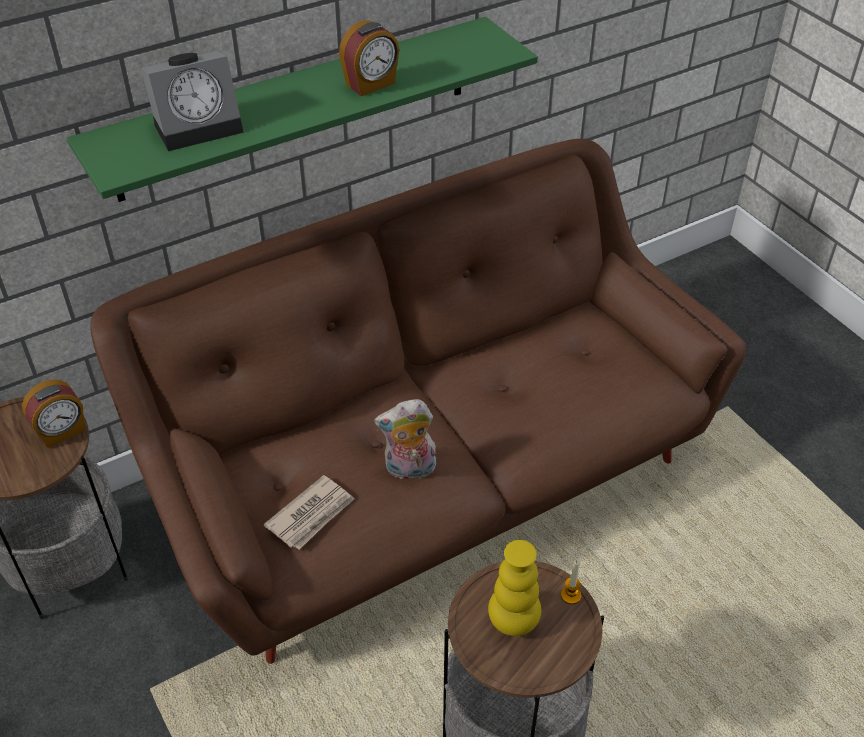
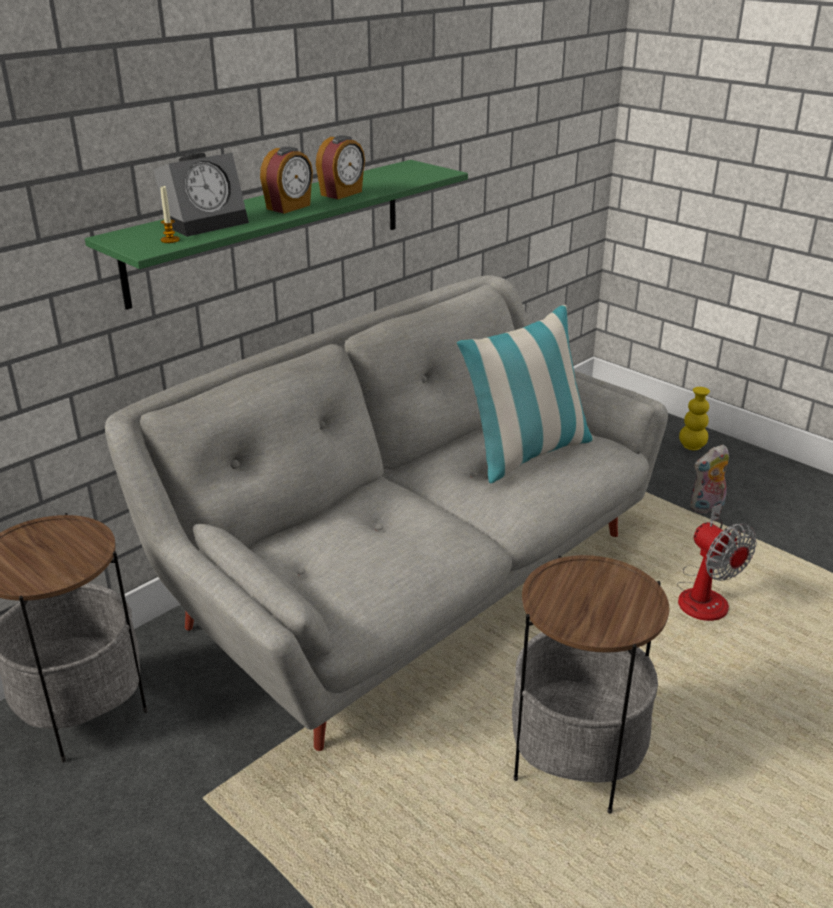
camera: 15 degrees left, 15 degrees down
alarm clock [22,380,85,448] -> alarm clock moved to [260,146,313,214]
brown sofa [90,139,746,664] -> grey sofa [105,275,668,751]
newspaper [264,475,355,550] -> none
plush toy [374,399,438,479] -> plush toy moved to [690,445,729,514]
yellow vase [488,540,541,636] -> yellow vase moved to [679,387,710,450]
candle [561,559,581,604] -> candle moved to [160,186,180,243]
none -> pillow [457,305,594,483]
none -> fan [677,504,757,621]

